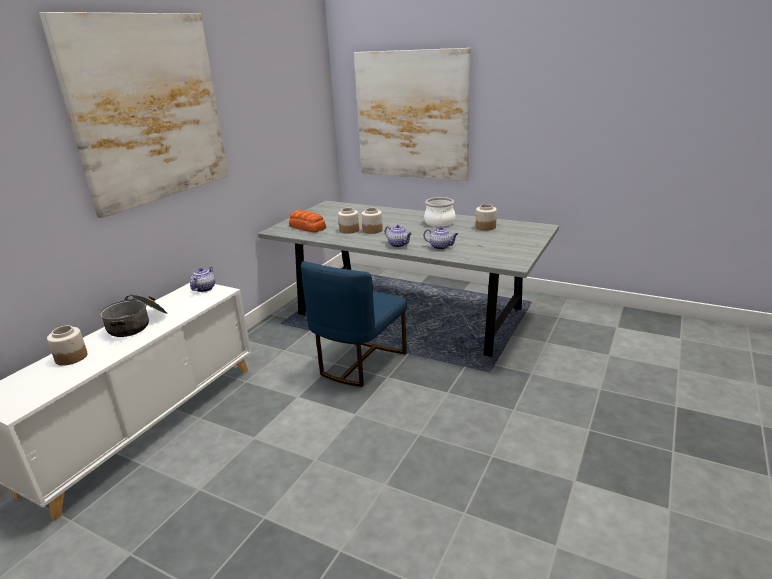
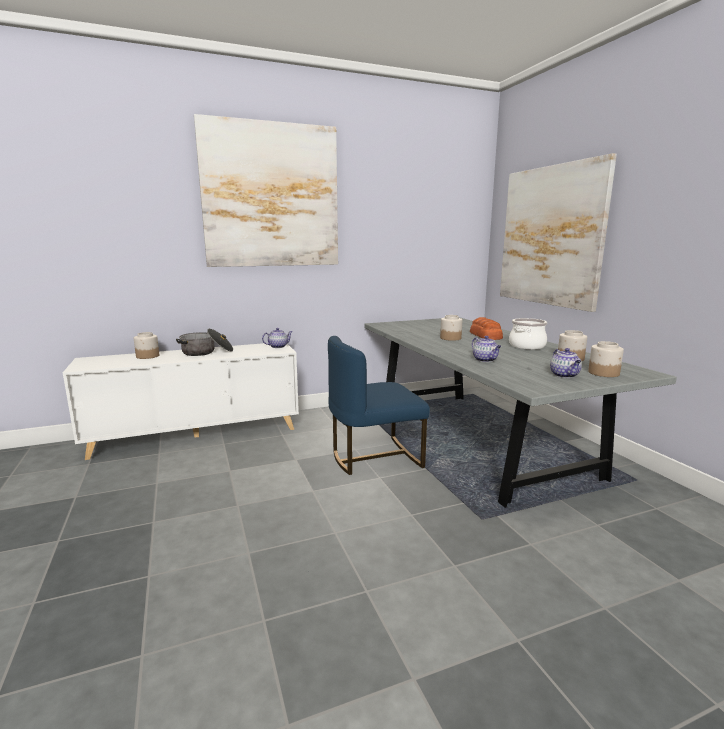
camera: 40 degrees right, 10 degrees down
bread [289,210,326,232] -> bread moved to [470,317,503,340]
jar [338,208,359,234] -> jar moved to [588,341,624,377]
teapot [385,225,412,247] -> teapot moved to [550,348,582,378]

